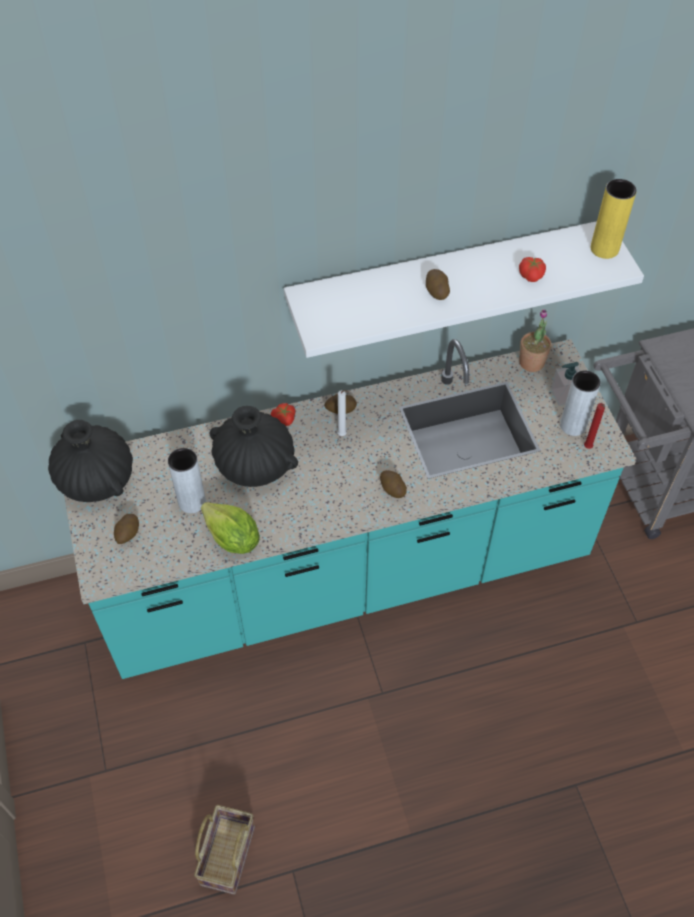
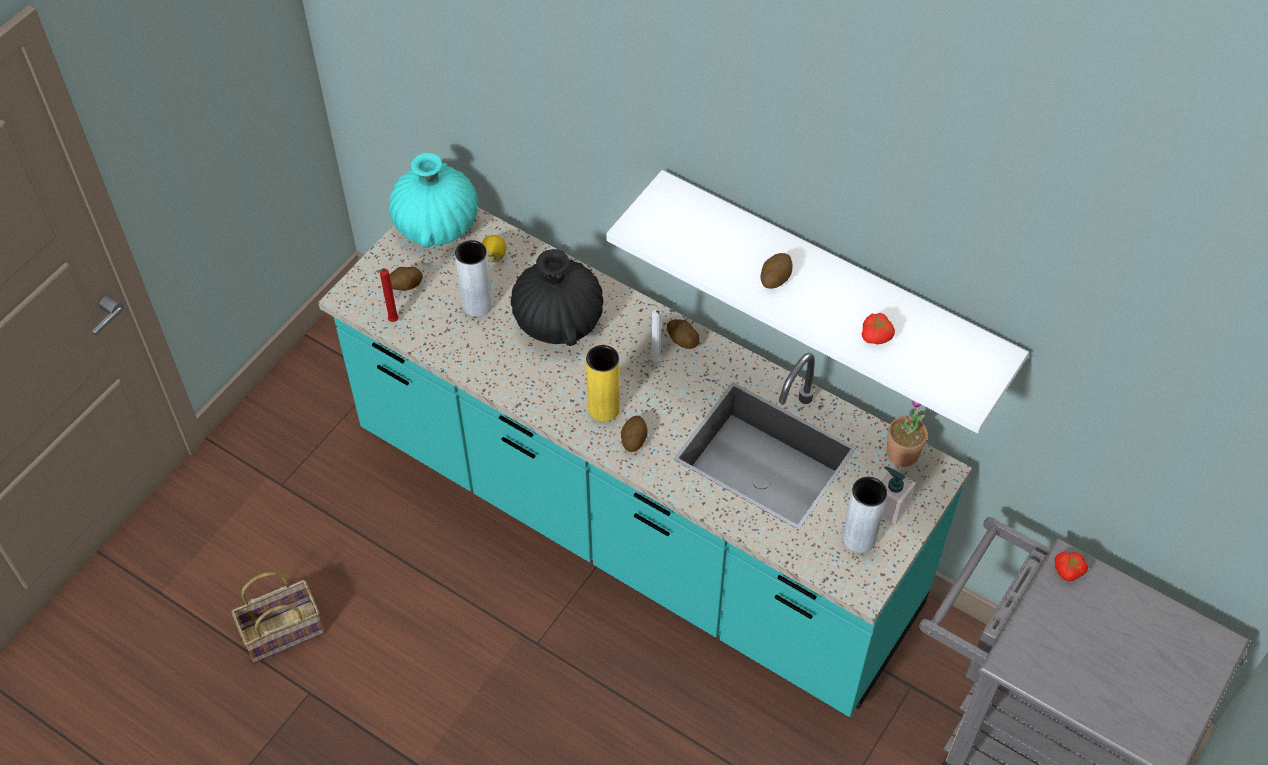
camera: 50 degrees right, 0 degrees up
black vase [48,420,133,502] -> turquoise vase [389,153,478,248]
lettuce [201,502,260,554] -> none
tomato [270,403,295,426] -> tomato moved to [1055,552,1088,581]
red candle [584,403,605,449] -> red candle moved to [375,269,399,322]
yellow vase [591,179,637,259] -> yellow vase moved to [586,345,620,421]
none -> lemon [482,235,506,262]

